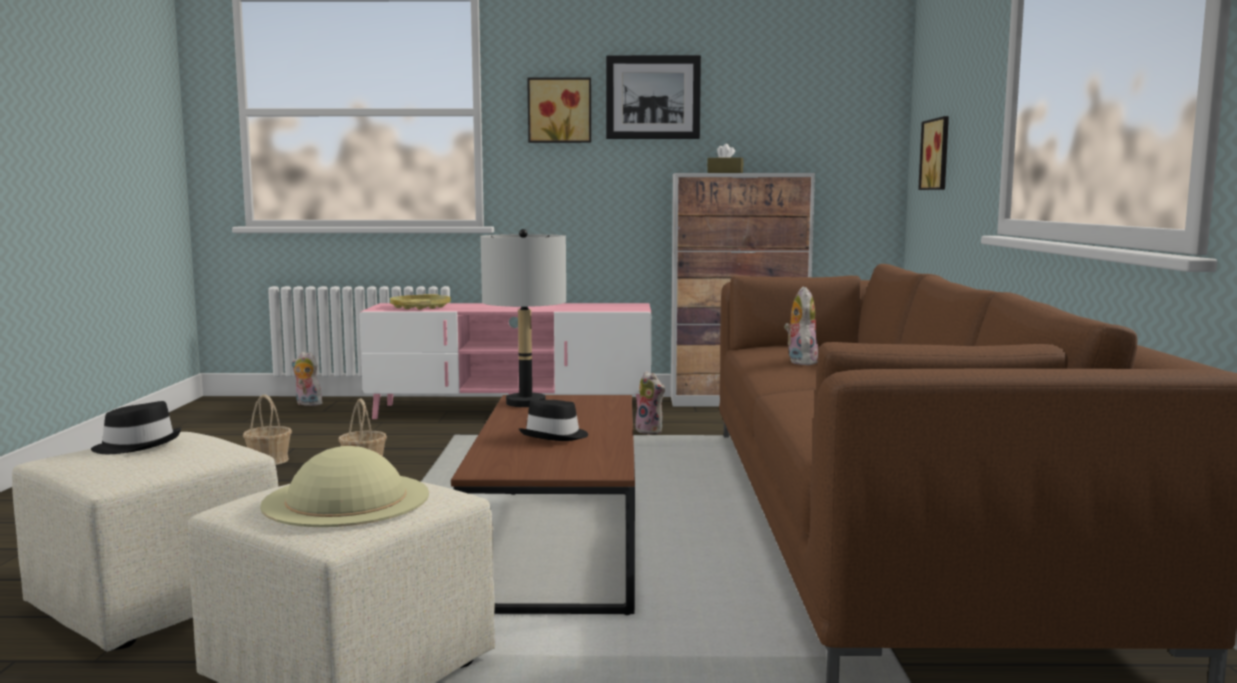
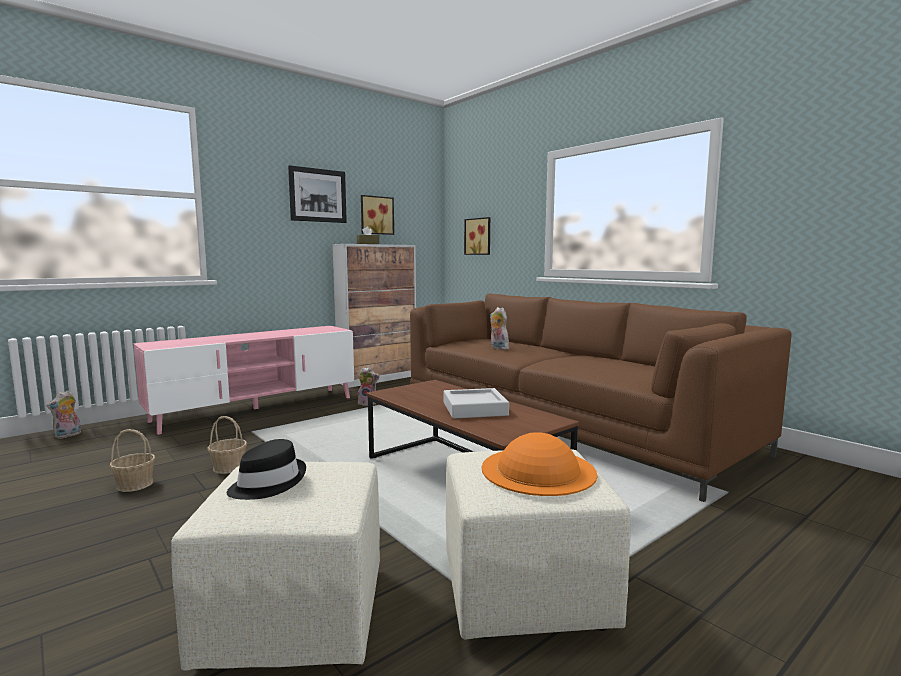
camera: 40 degrees left, 0 degrees up
beige hat [260,446,429,527] -> orange hat [482,432,597,496]
plush toy [292,352,326,406] -> plush toy turned 45 degrees counterclockwise [46,390,81,439]
yellow tray [390,294,451,310] -> none
grey table lamp [481,229,566,407] -> none
black hat [519,400,588,441] -> grey tray [444,388,509,419]
picture [527,78,591,143] -> picture moved to [361,195,394,235]

